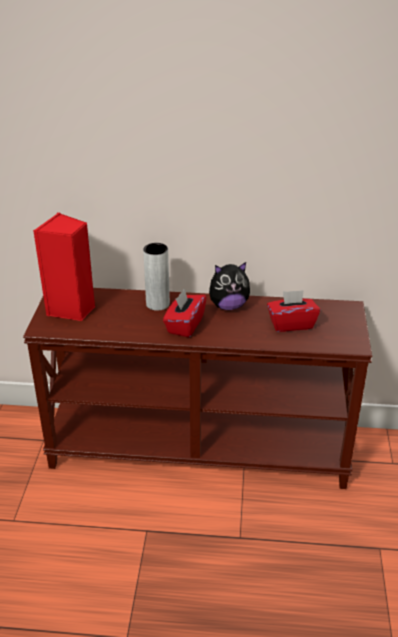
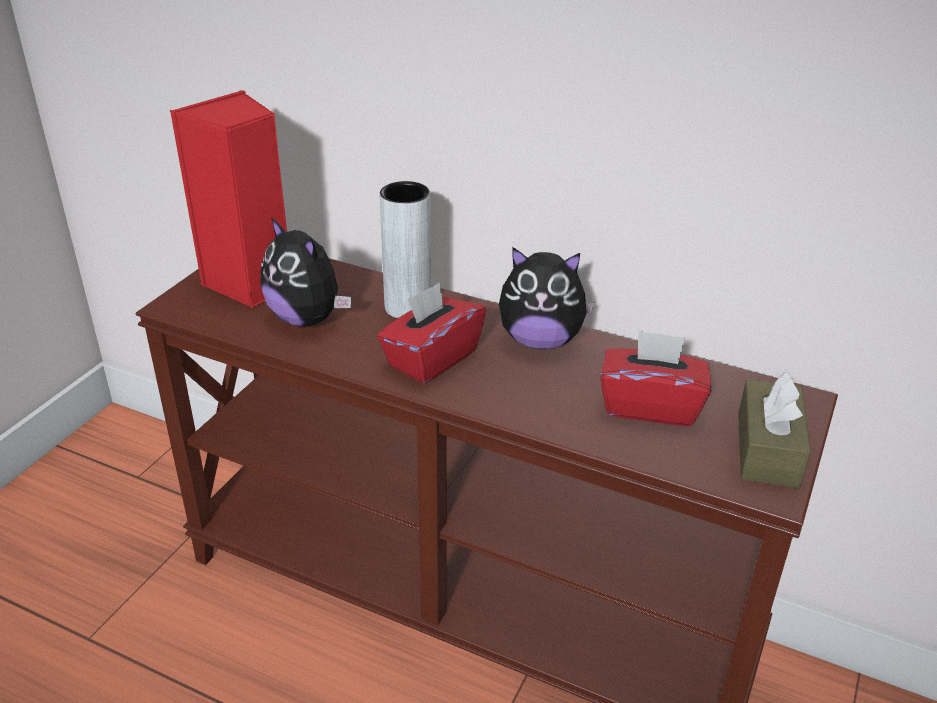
camera: 20 degrees right, 0 degrees up
none -> plush toy [260,217,351,327]
none -> brown tissue box [738,372,811,488]

